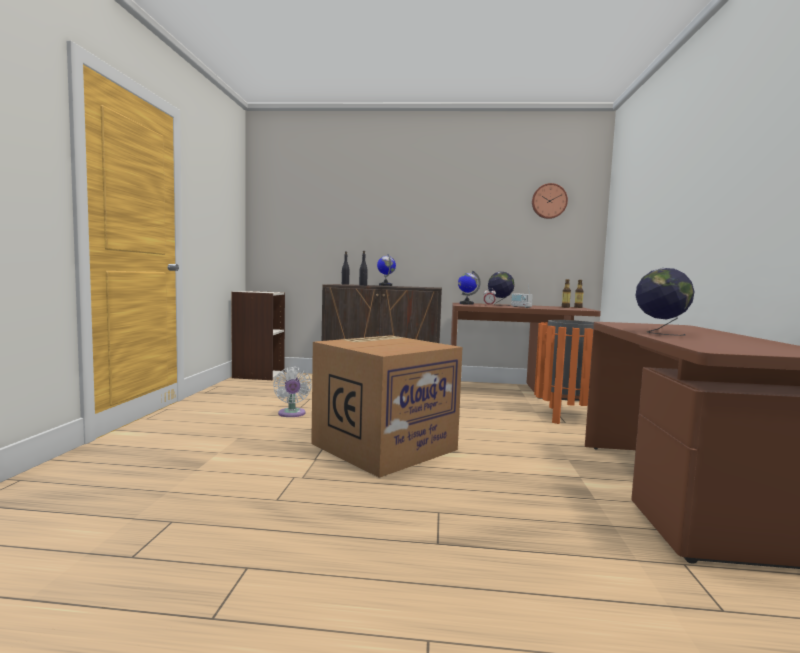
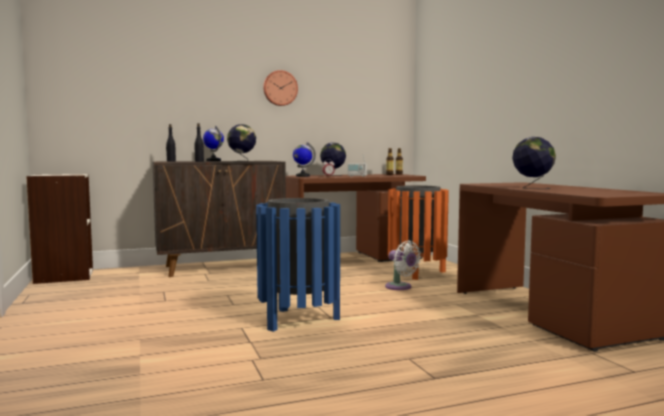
camera: 25 degrees left, 0 degrees up
white fan [273,367,312,417] -> white fan moved to [385,241,421,290]
cardboard box [311,335,462,478] -> blue trash can [256,198,340,332]
wall clock [532,183,568,219] -> wall clock moved to [263,70,298,106]
none -> globe [227,124,256,162]

